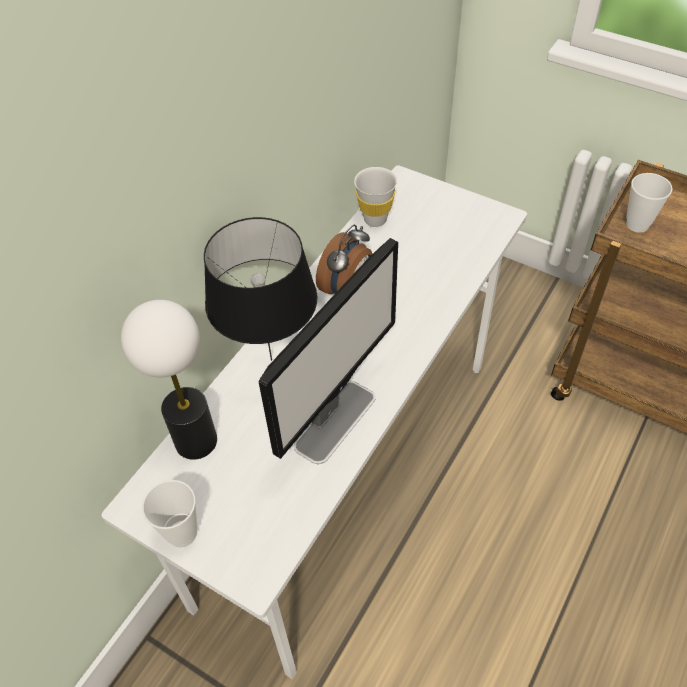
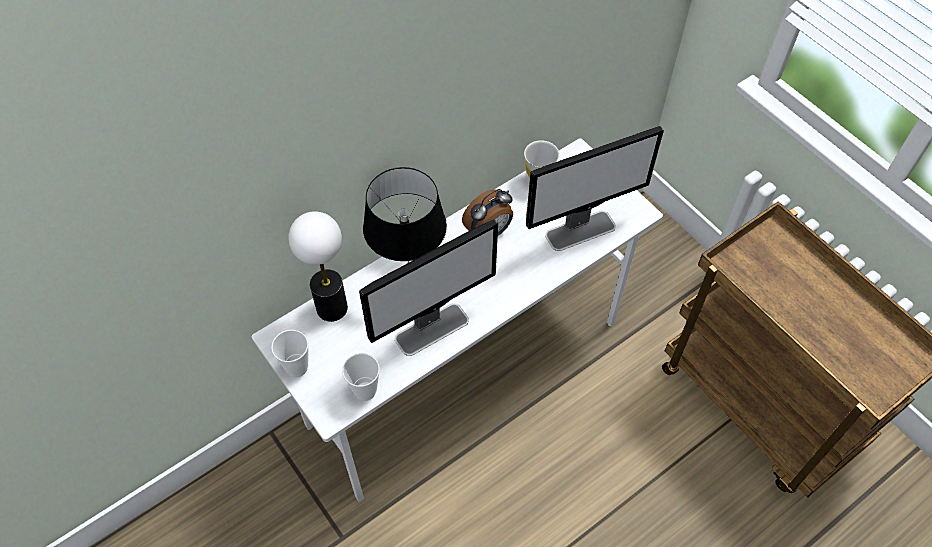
camera: 20 degrees right, 5 degrees up
cup [626,173,672,233] -> cup moved to [342,353,380,401]
none -> monitor [526,126,664,251]

